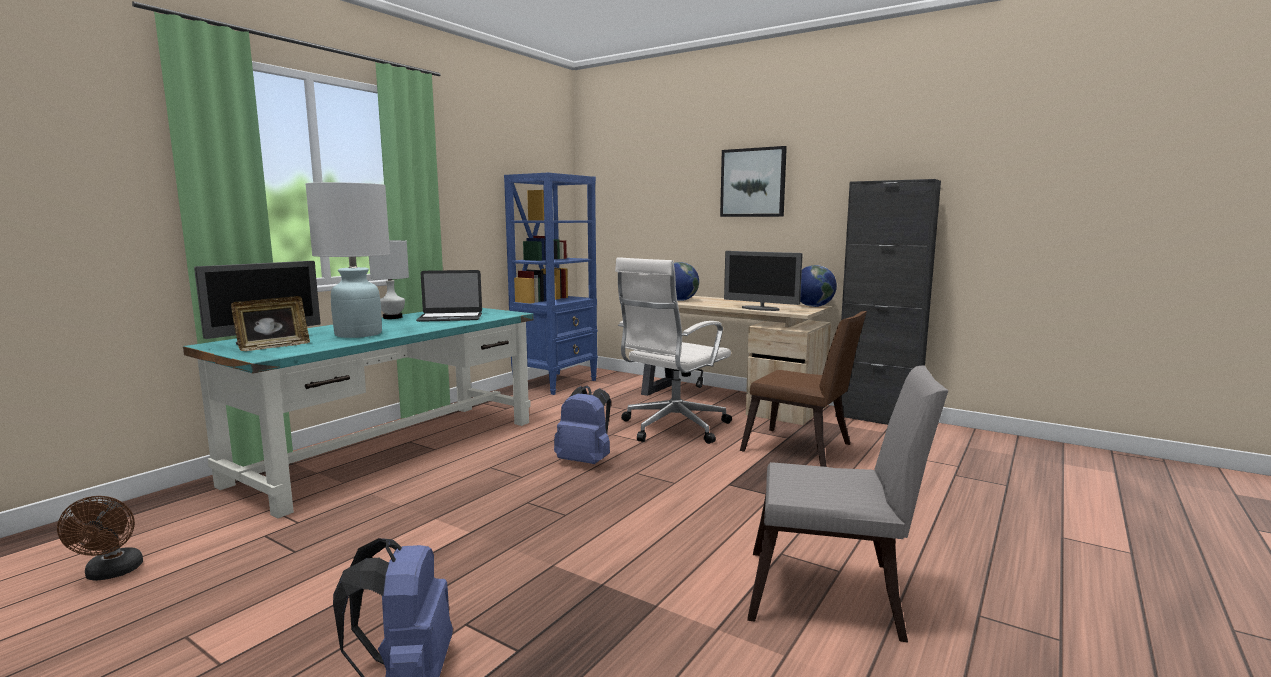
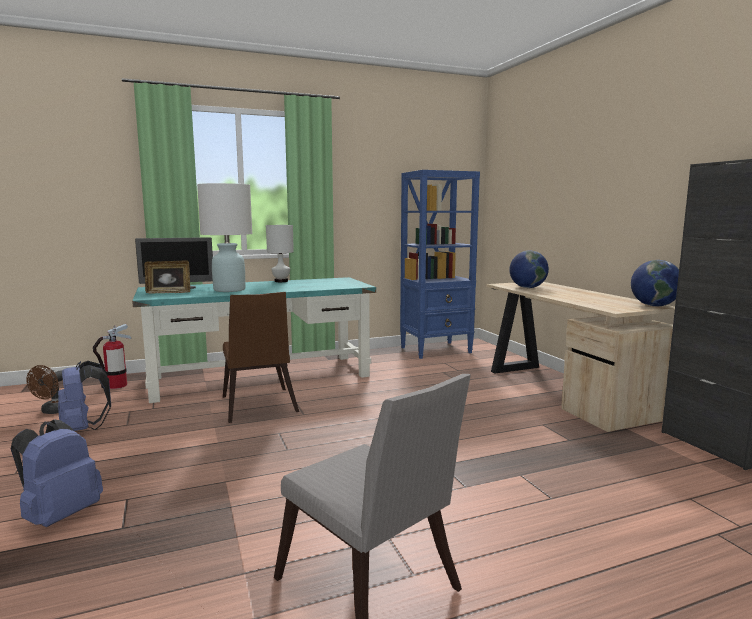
camera: 35 degrees right, 0 degrees up
laptop [416,270,482,322] -> none
blue backpack [554,386,611,464] -> blue backpack moved to [58,361,111,431]
white office chair [615,257,732,444] -> none
picture [720,146,787,217] -> none
monitor [724,251,803,311] -> none
brown chair [740,311,867,467] -> brown chair moved to [223,292,299,423]
none -> fire extinguisher [93,324,131,389]

